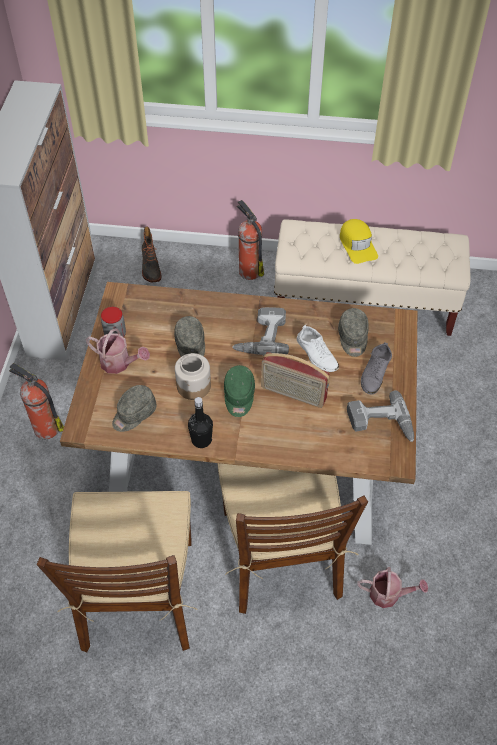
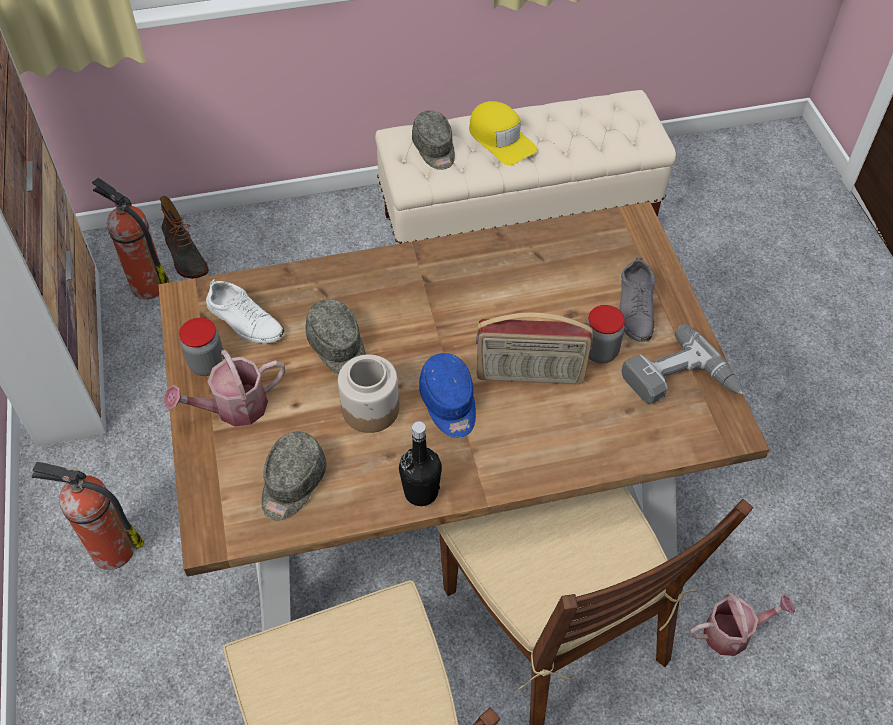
camera: 20 degrees left, 0 degrees up
watering can [86,328,150,374] -> watering can turned 150 degrees clockwise [164,350,285,427]
green cap [224,365,255,417] -> blue cap [419,353,476,438]
power drill [232,307,289,356] -> none
fire extinguisher [237,200,264,280] -> fire extinguisher moved to [92,178,170,299]
white shoe [297,325,339,372] -> white shoe moved to [206,280,285,344]
grey cap [338,308,369,357] -> grey cap moved to [412,110,455,170]
none -> jar [586,305,625,363]

